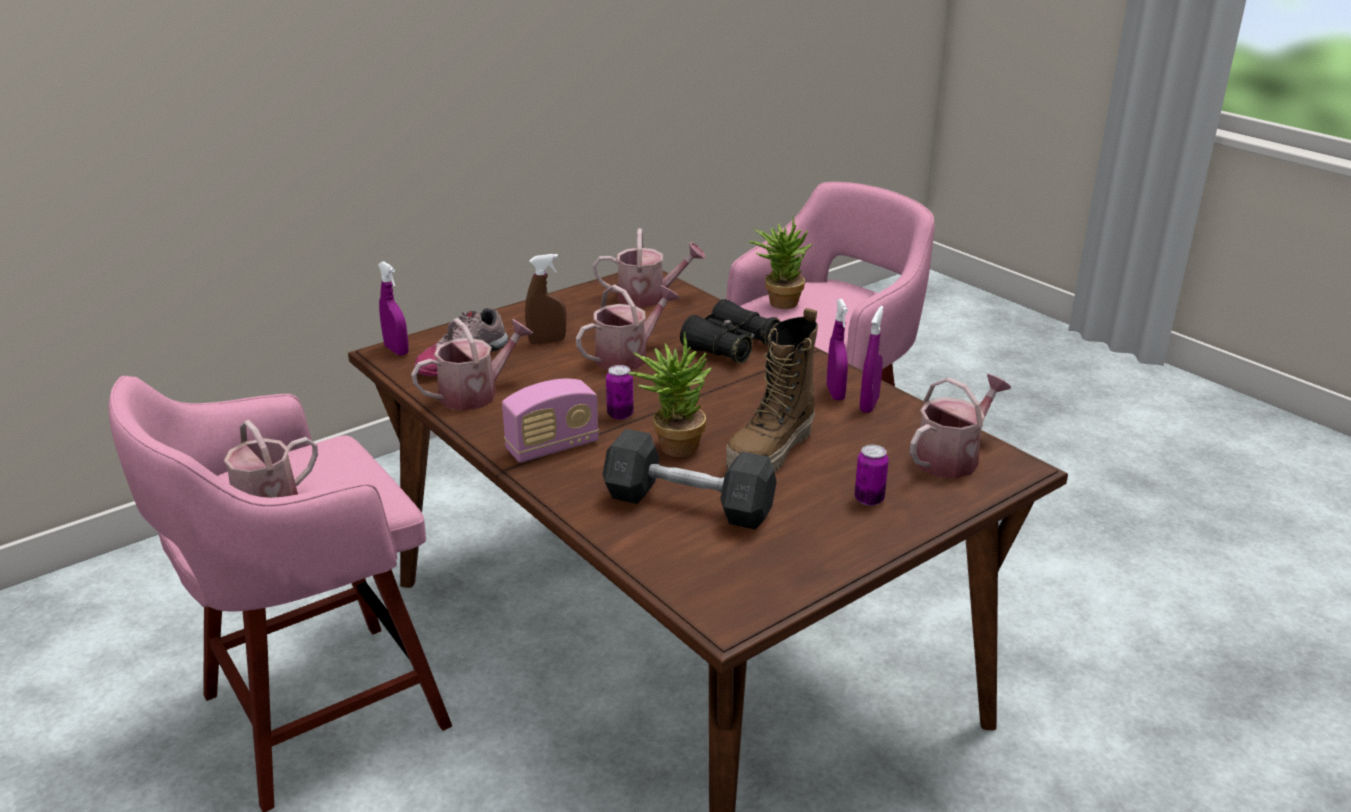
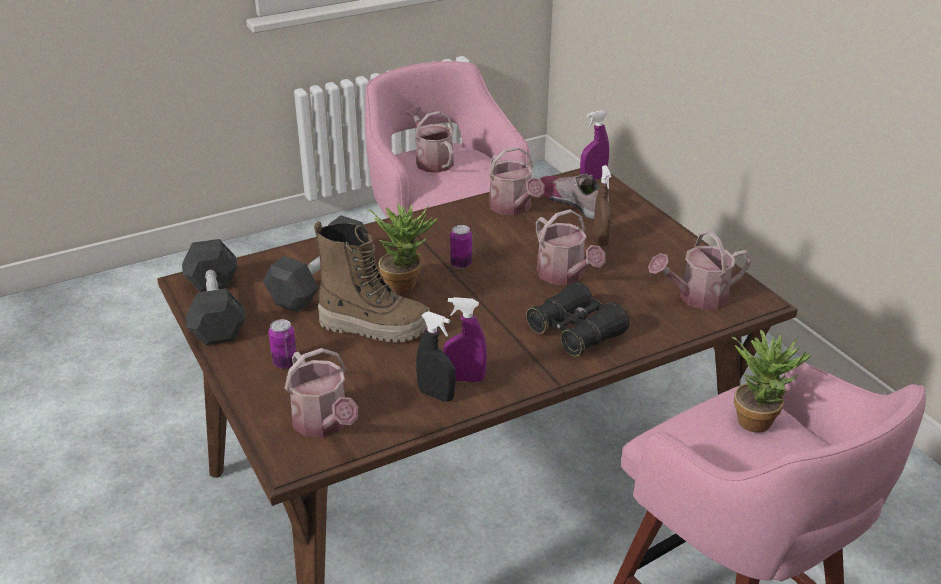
camera: 100 degrees right, 5 degrees up
radio [502,379,599,463] -> none
watering can [593,229,706,307] -> watering can turned 60 degrees clockwise [648,230,752,310]
boot [726,308,818,472] -> boot turned 150 degrees clockwise [314,221,430,343]
purple spray bottle [860,306,884,413] -> black spray bottle [416,311,456,402]
none -> grey dumbbell [182,239,246,345]

